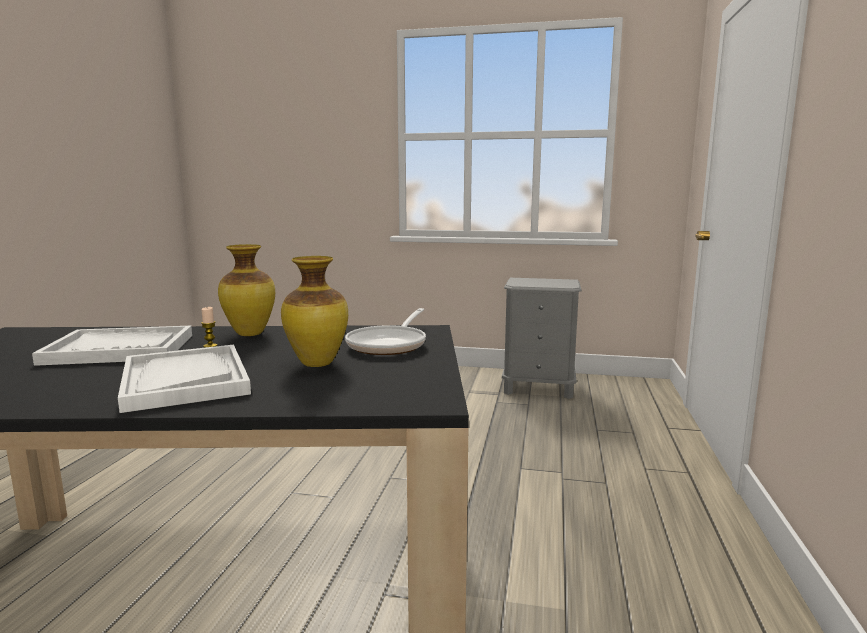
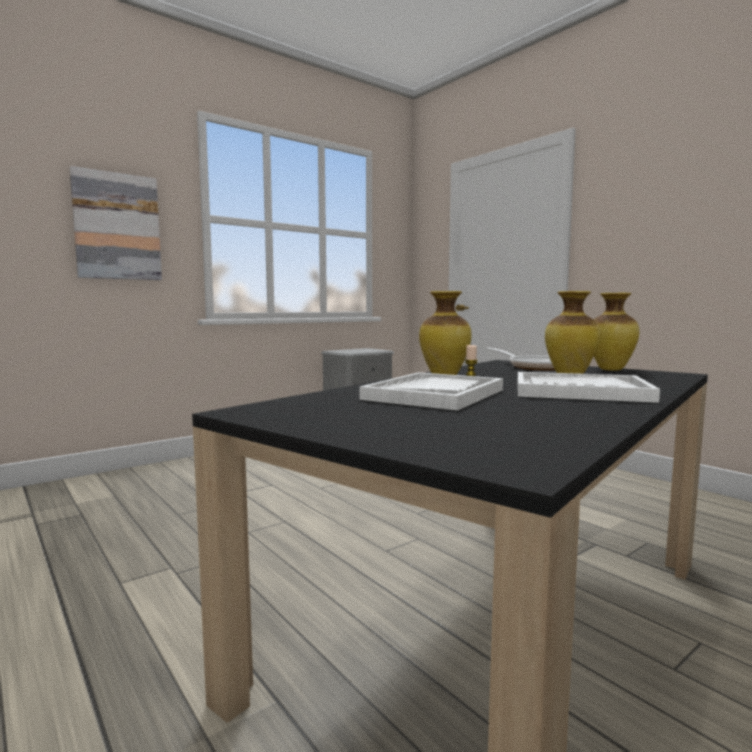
camera: 50 degrees left, 5 degrees down
none -> picture [70,166,162,280]
none -> vase [594,293,639,371]

